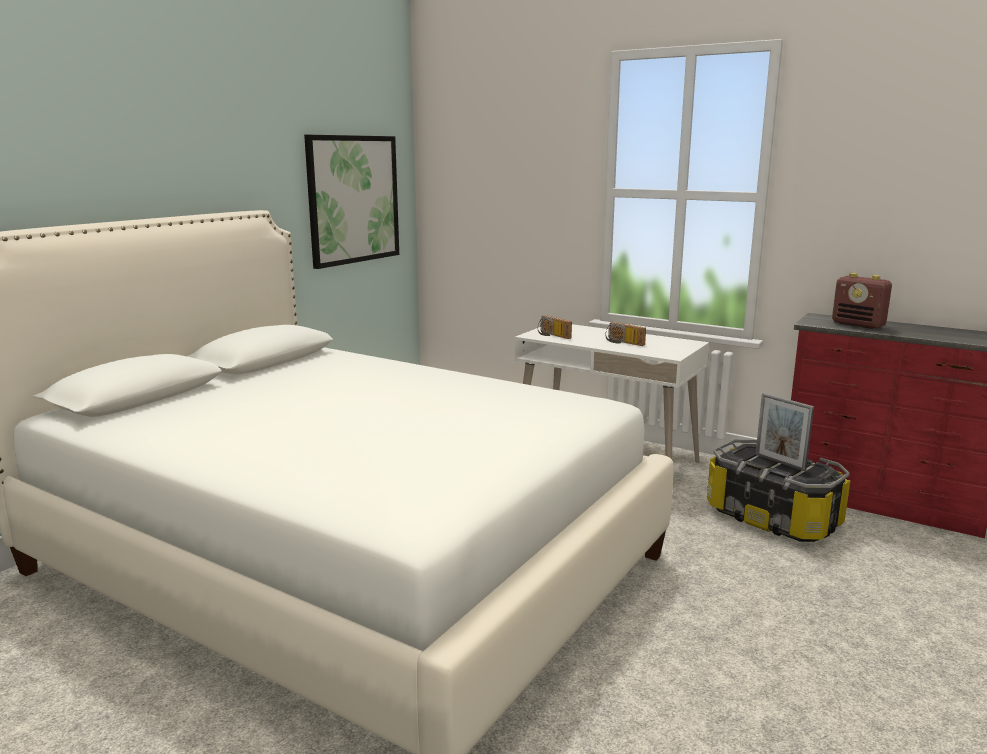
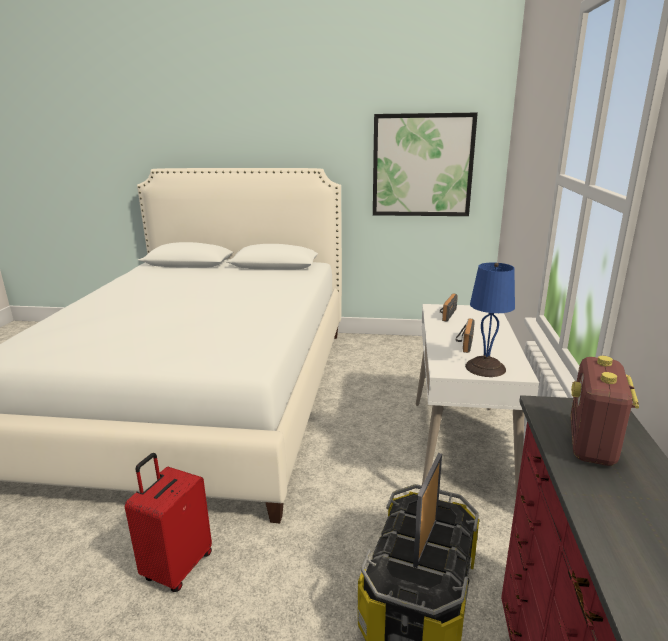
camera: 65 degrees right, 5 degrees up
none -> red suitcase [125,453,212,592]
none -> blue table lamp [465,263,515,377]

